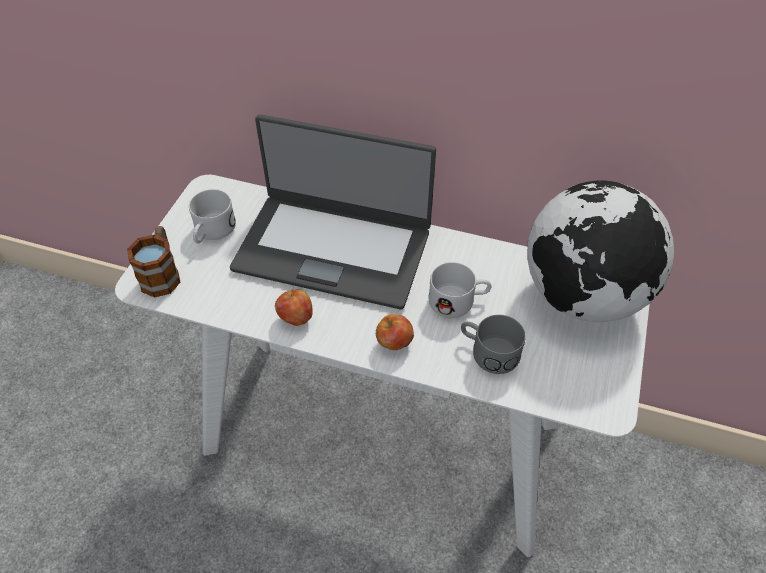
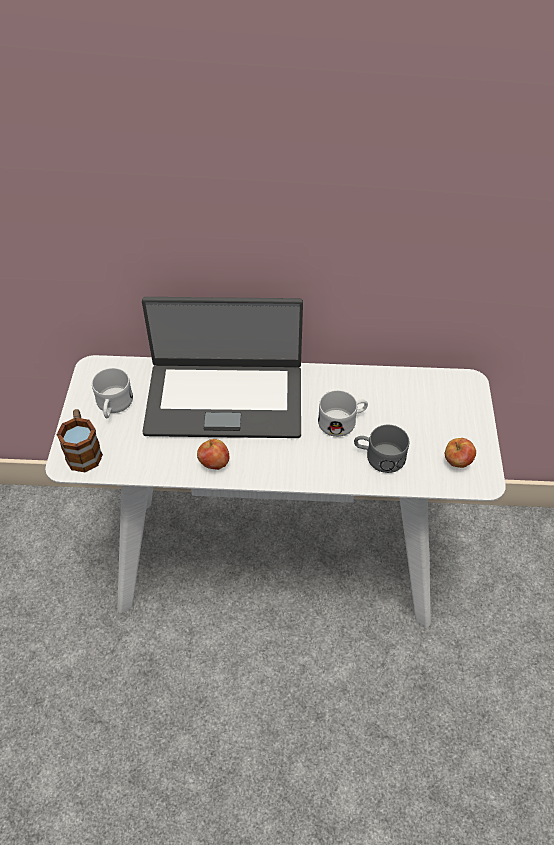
camera: 15 degrees left, 0 degrees up
apple [376,314,414,350] -> apple moved to [445,438,476,468]
globe [527,181,674,322] -> none

